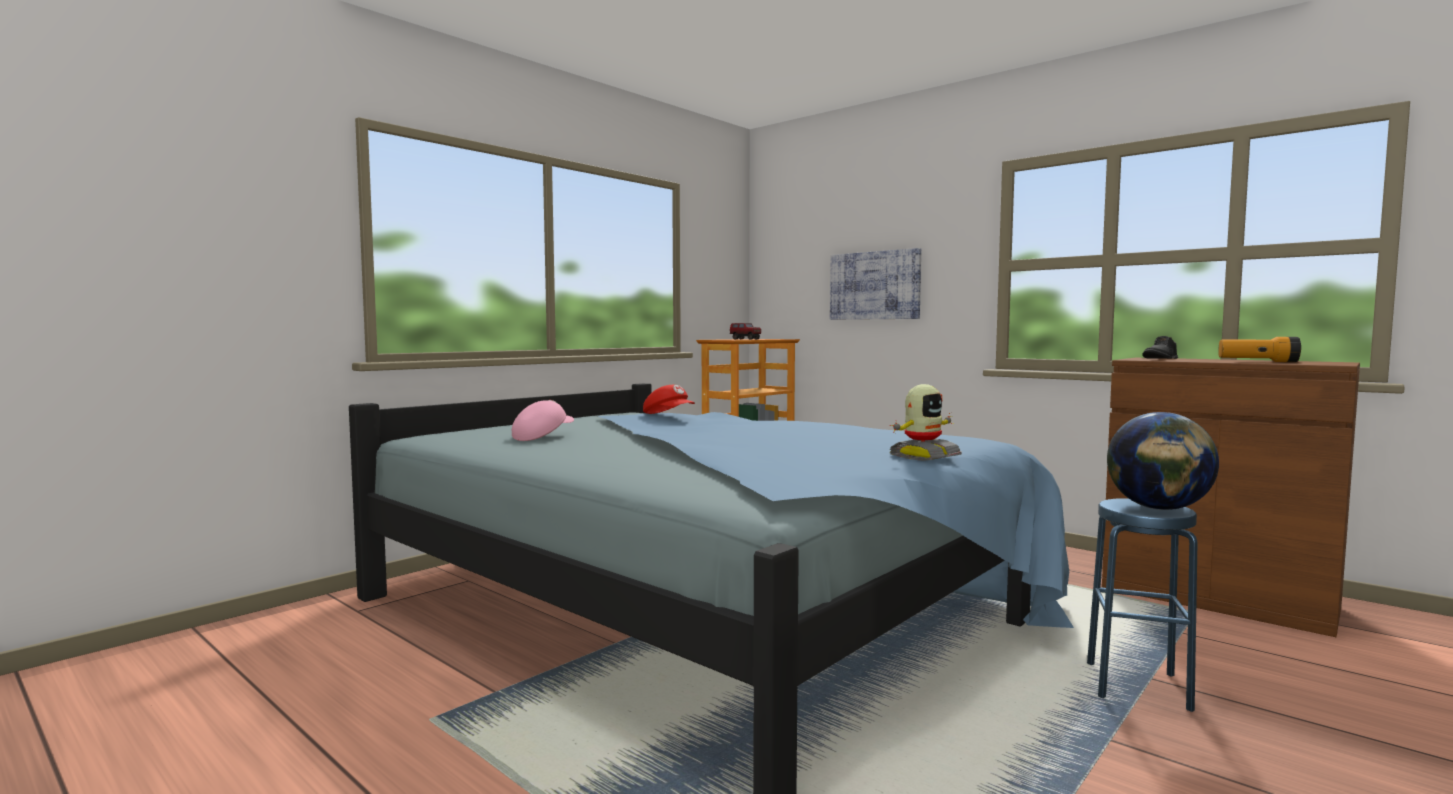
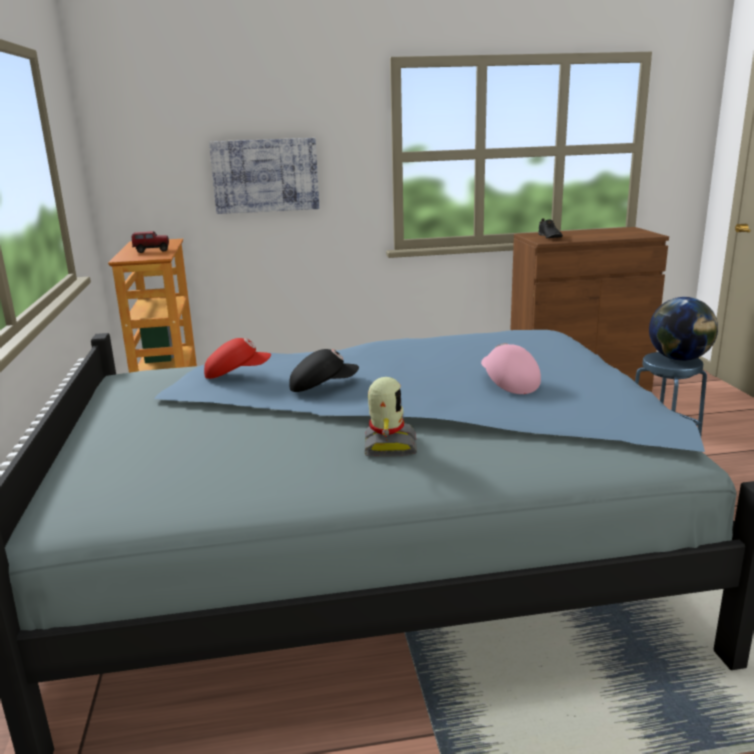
camera: 50 degrees left, 15 degrees up
pink cap [512,400,574,441] -> pink cap moved to [481,343,541,394]
toy robot [890,384,962,461] -> toy robot moved to [364,377,417,457]
flashlight [1218,337,1301,362] -> none
none -> black cap [289,349,359,392]

